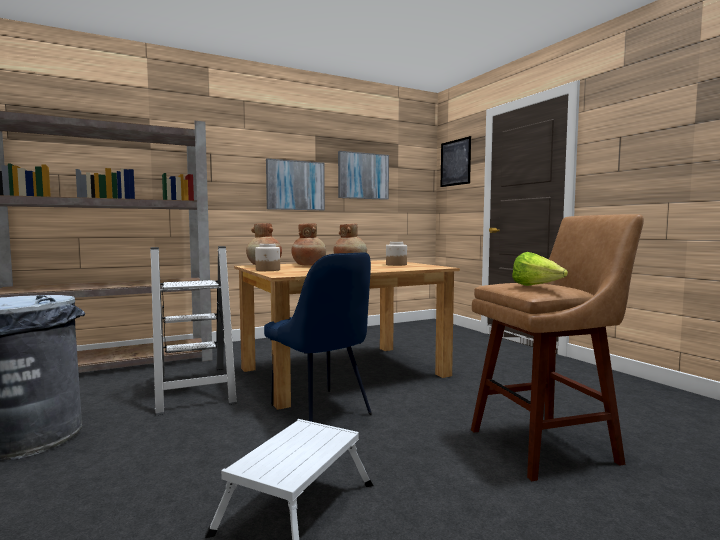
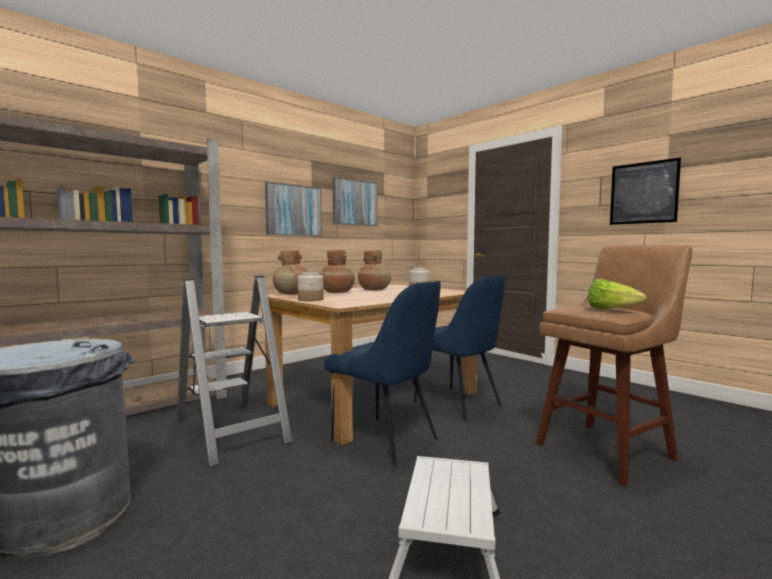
camera: 15 degrees left, 0 degrees up
picture [441,136,471,187] -> picture moved to [610,158,681,225]
none -> blue chair [414,275,506,421]

